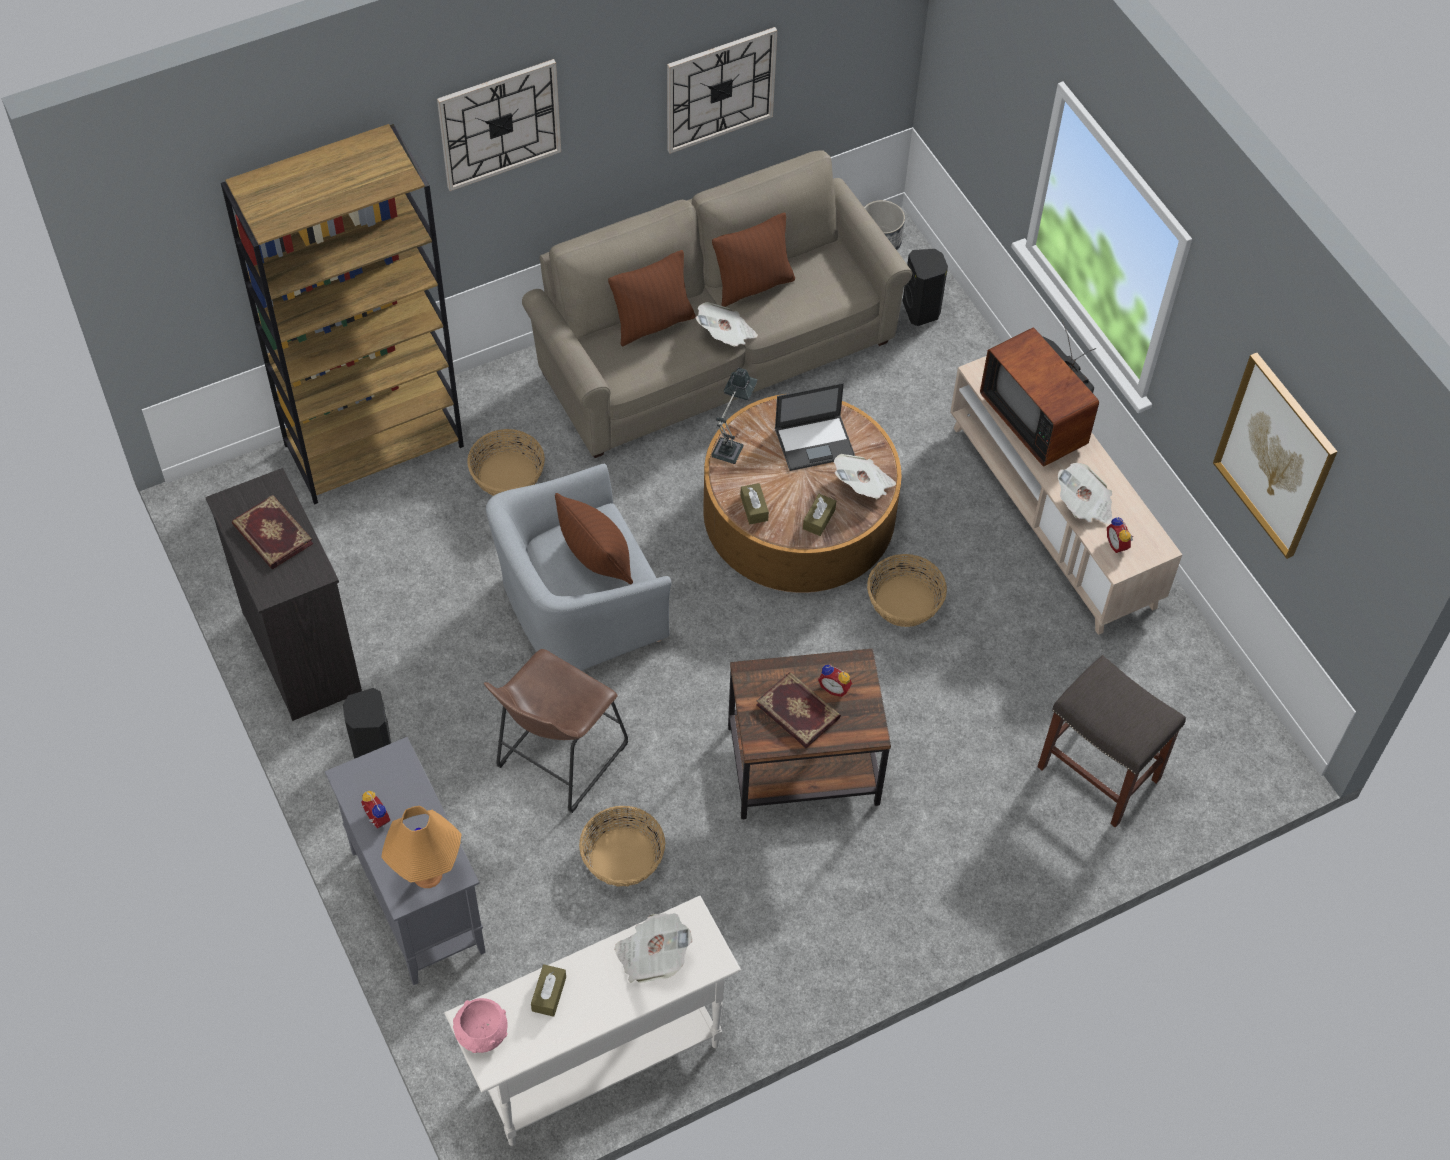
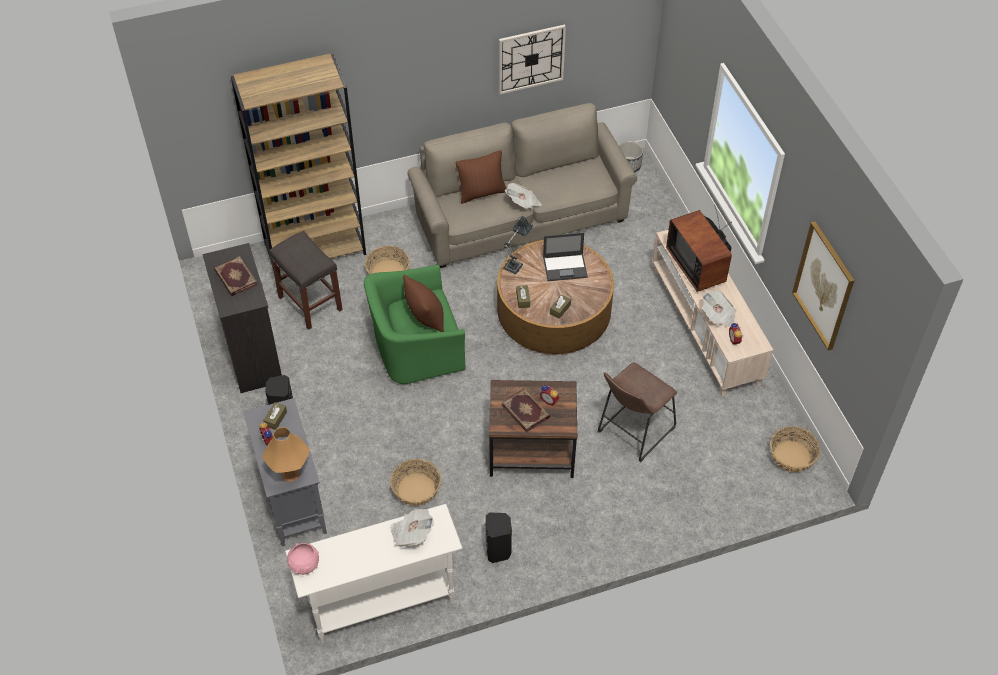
camera: 10 degrees right, 5 degrees down
wall clock [437,59,561,191] -> none
brown stool [484,649,628,813] -> brown stool moved to [598,362,677,462]
grey armchair [486,464,671,671] -> green armchair [364,265,466,386]
brown tissue box [531,964,566,1017] -> brown tissue box moved to [263,402,287,430]
brown pillow [712,213,795,307] -> none
newspaper [834,454,896,499] -> none
basket [867,554,947,627] -> basket moved to [770,426,820,472]
black speaker [903,249,948,326] -> black speaker moved to [485,512,512,563]
grey stool [1037,655,1186,828] -> grey stool moved to [269,231,343,330]

